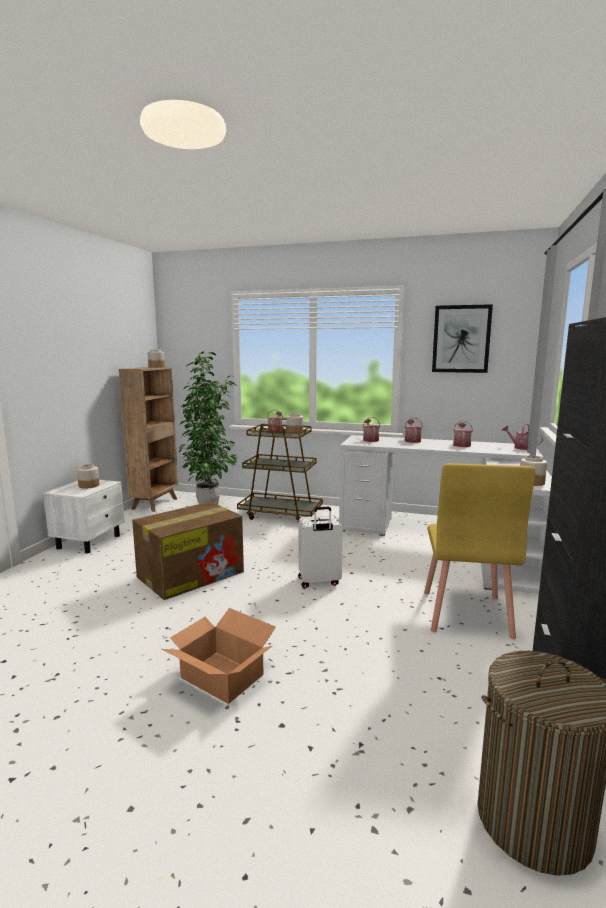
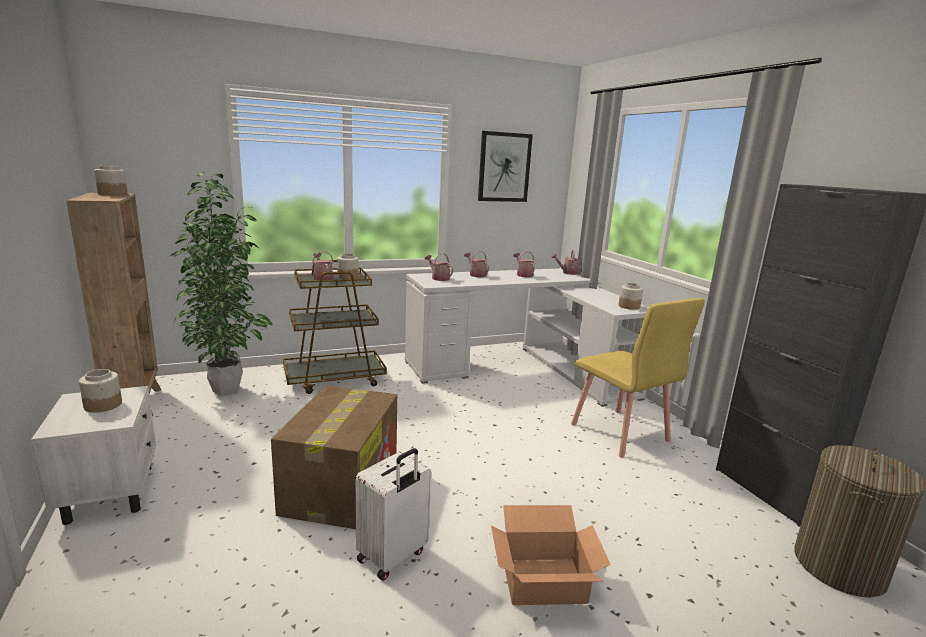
camera: 40 degrees left, 5 degrees up
white suitcase [298,507,343,588] -> white suitcase moved to [355,448,431,581]

